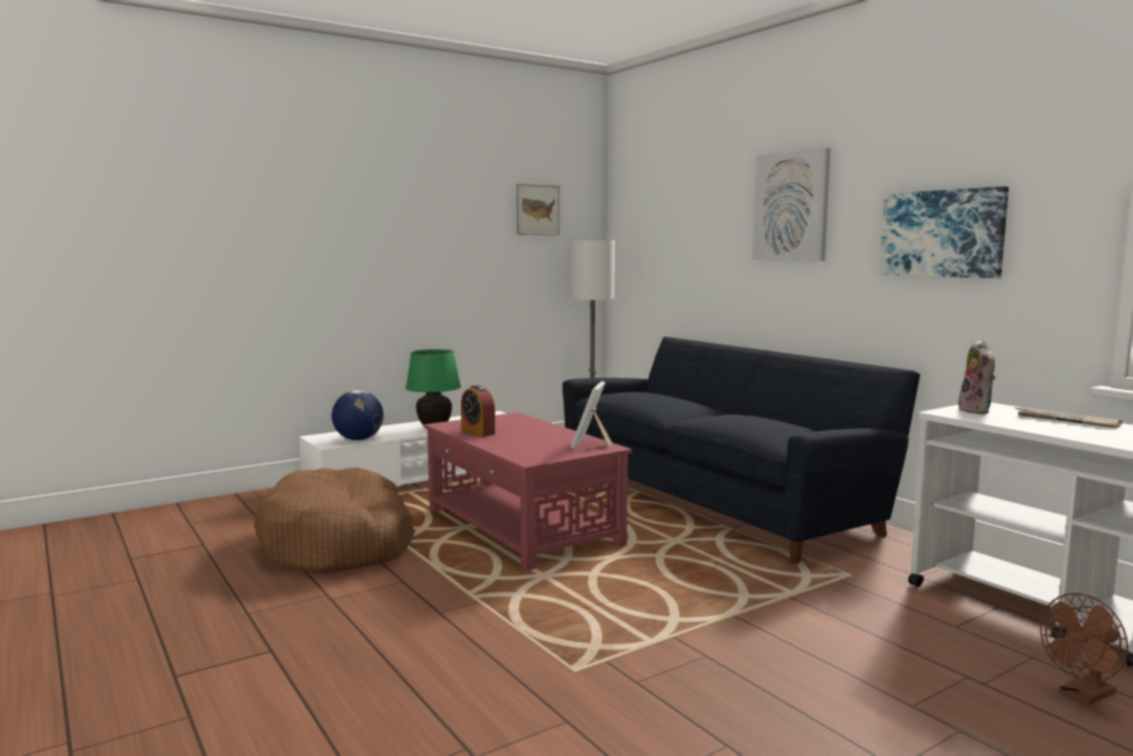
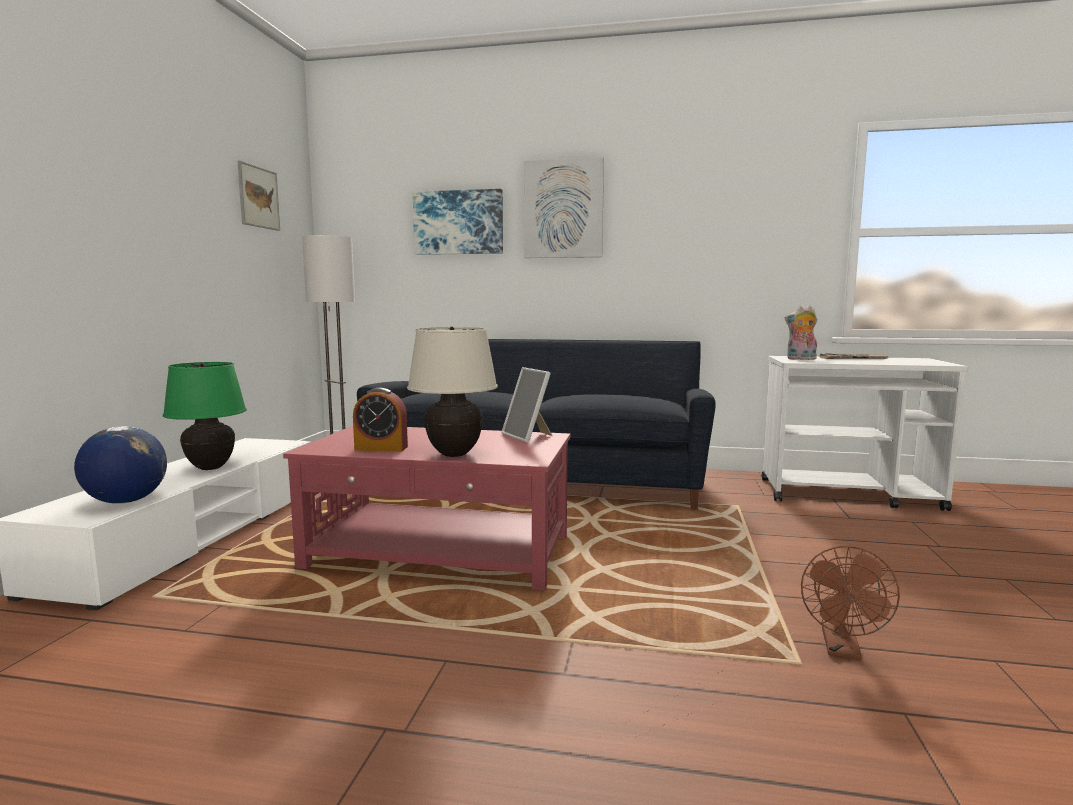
camera: 45 degrees left, 0 degrees up
brown dog bed [254,468,415,574] -> none
picture [879,186,1009,278] -> picture moved to [413,189,503,255]
plush toy [958,339,996,414] -> plush toy turned 150 degrees clockwise [785,305,817,360]
brown fan [1040,593,1128,706] -> brown fan moved to [801,546,900,660]
none -> beige table lamp [407,326,498,457]

